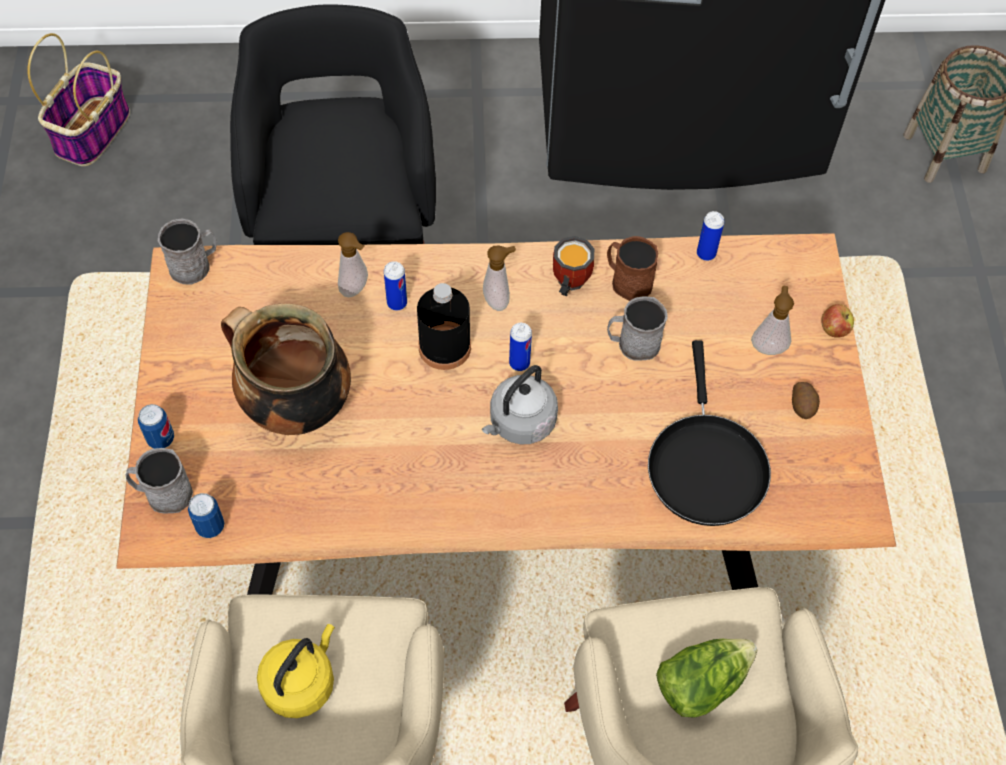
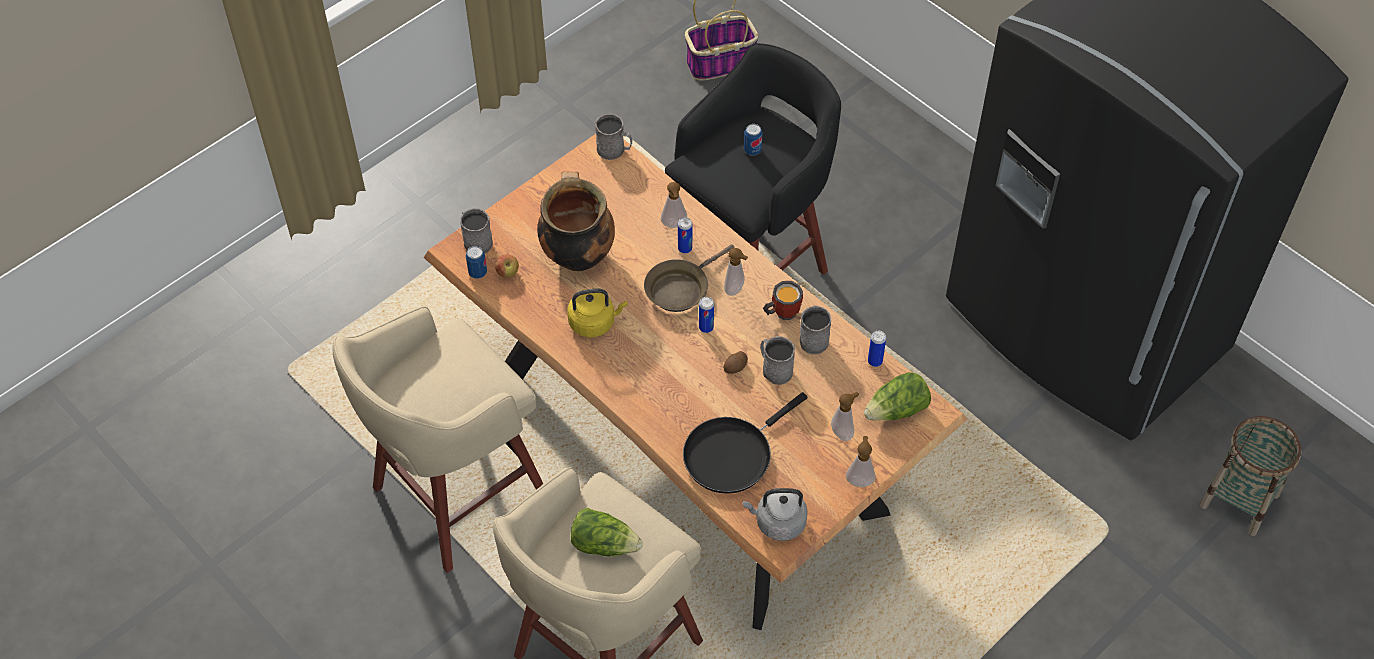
camera: 50 degrees right, 5 degrees down
can [138,404,174,449] -> can moved to [744,124,762,156]
yellow kettle [257,624,335,718] -> yellow kettle moved to [567,288,628,337]
black bottle [417,283,471,370] -> brown frying pan [644,244,734,312]
grey kettle [482,365,558,445] -> grey kettle moved to [743,488,808,541]
brown mug [607,236,658,301] -> grey mug [800,305,831,354]
potato [792,382,820,419] -> potato moved to [723,351,748,374]
apple [821,304,854,338] -> apple moved to [495,255,519,278]
none -> soap dispenser [846,436,876,487]
none -> lettuce [864,372,931,421]

